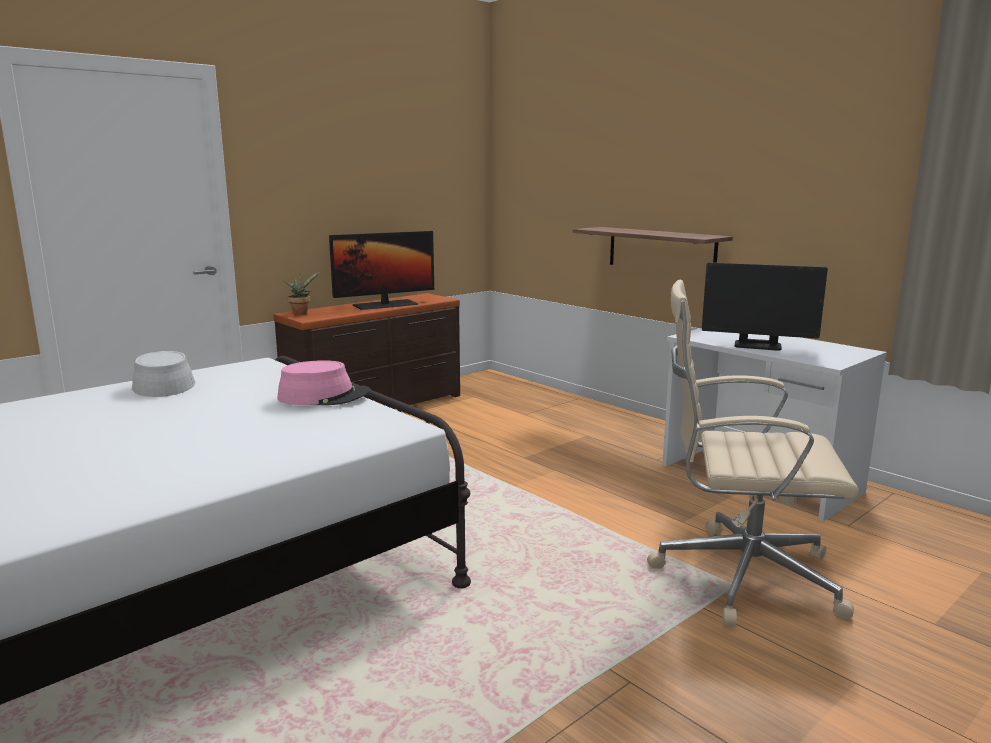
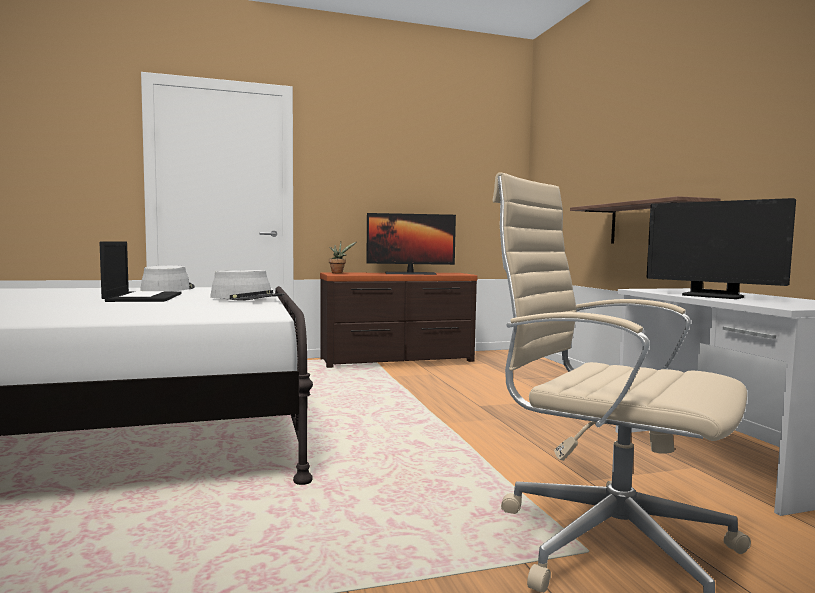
camera: 25 degrees right, 10 degrees down
pink hat [277,360,371,405] -> grey hat [210,270,284,301]
none -> laptop [99,241,182,302]

